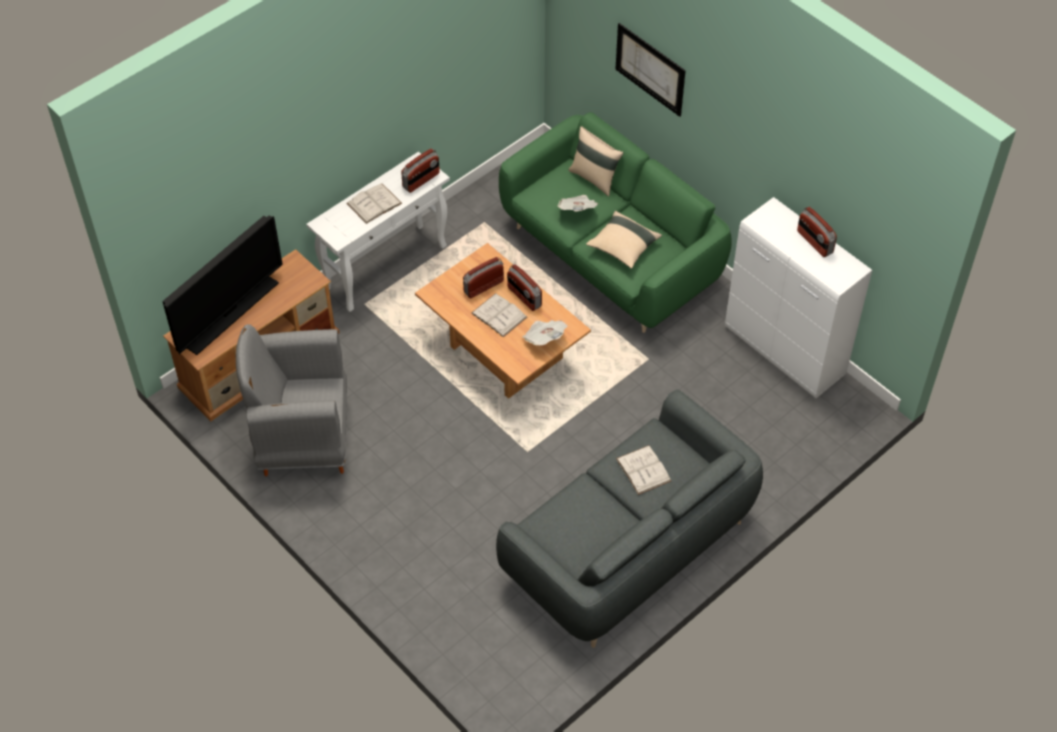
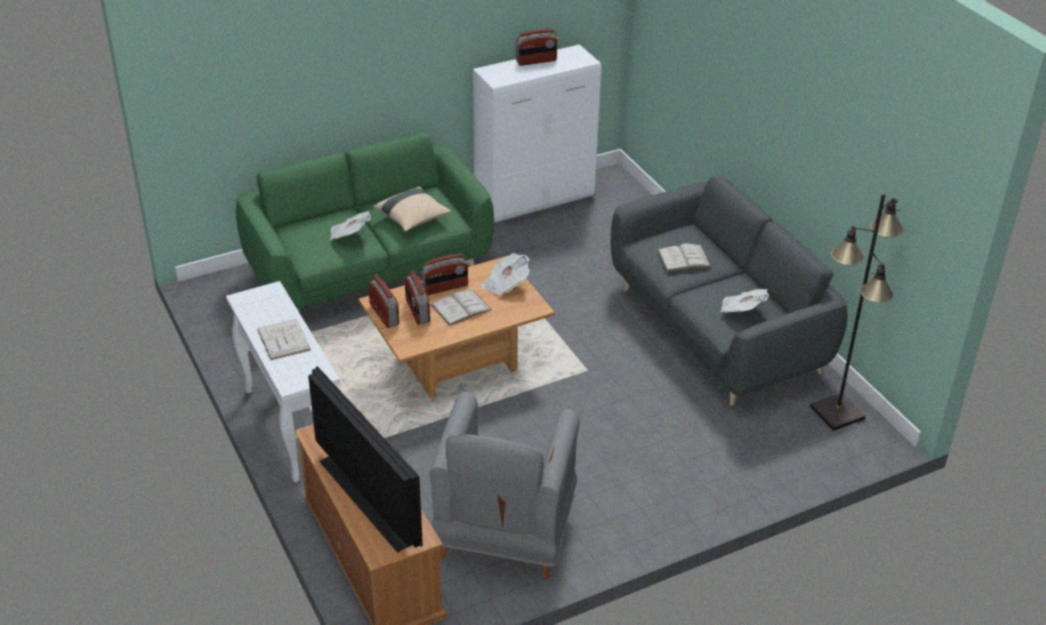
camera: 75 degrees left, 15 degrees down
radio [401,149,440,193] -> radio moved to [368,275,399,328]
beige pillow [568,126,623,197] -> none
picture [615,23,686,117] -> none
none -> newspaper [720,289,769,312]
none -> black floor lamp [810,194,903,431]

